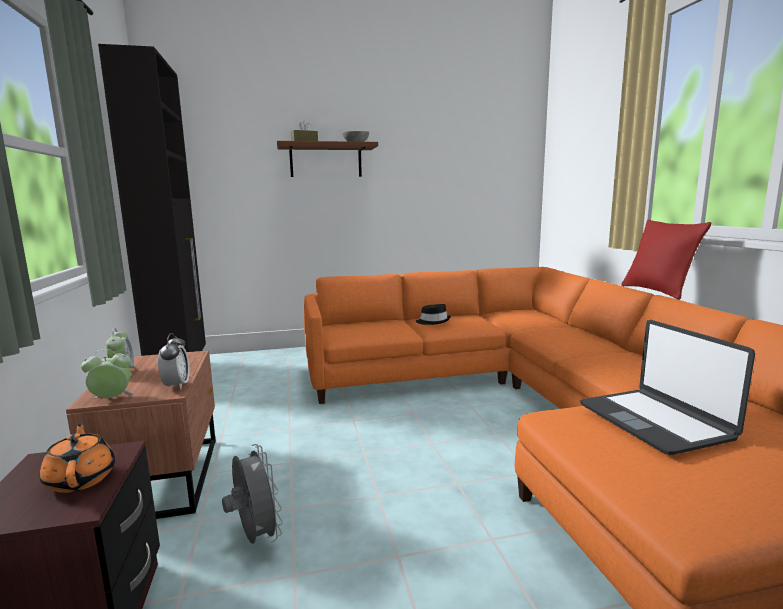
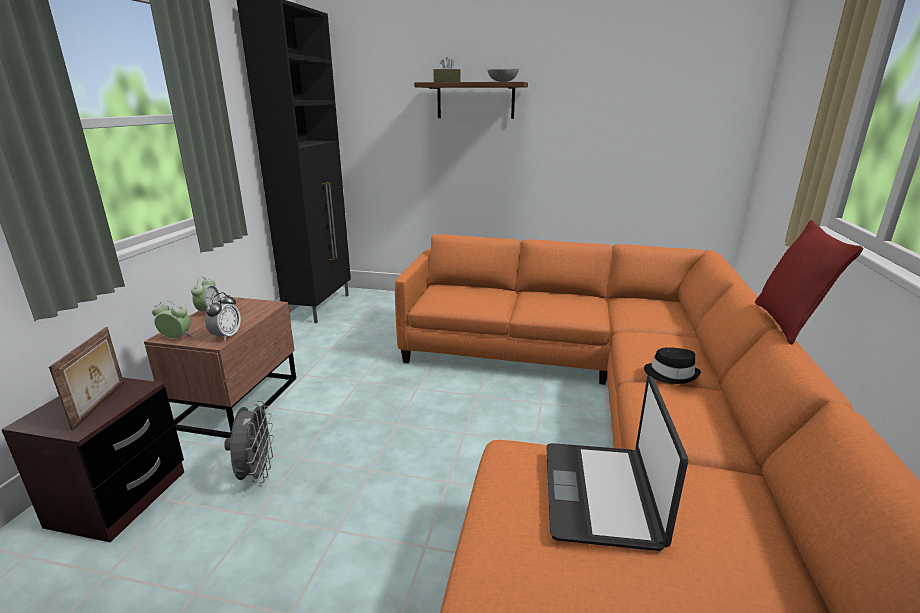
camera: 25 degrees right, 10 degrees up
orange teapot [40,423,115,493] -> picture frame [49,327,124,430]
black hat [416,304,451,325] -> black hat moved to [644,347,701,384]

